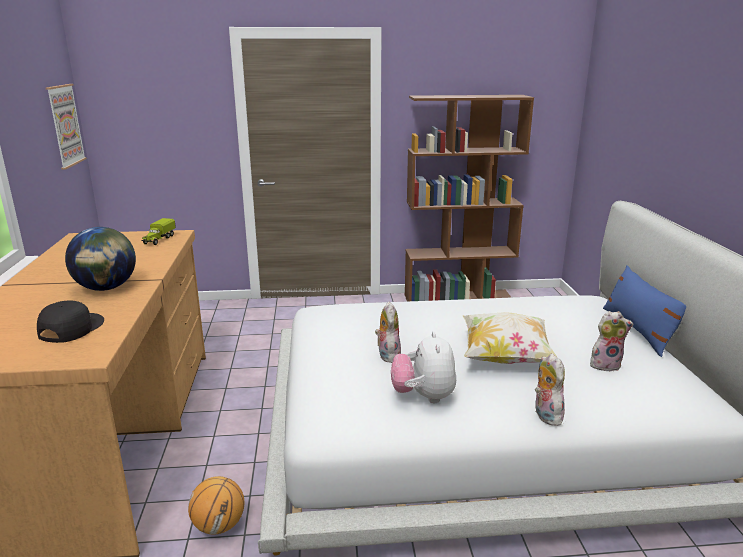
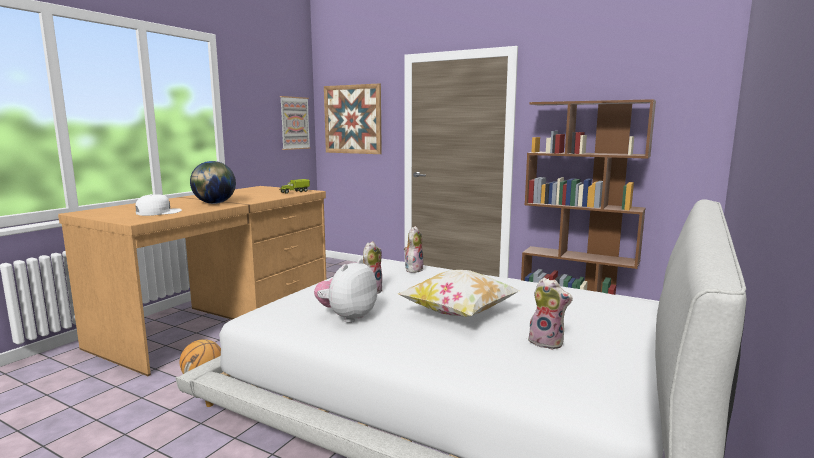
camera: 35 degrees right, 10 degrees down
black cap [37,301,104,343] -> white cap [135,194,182,216]
plush toy [535,353,565,426] -> plush toy moved to [404,226,423,273]
blue pillow [603,265,686,357] -> none
none -> picture [324,84,382,154]

